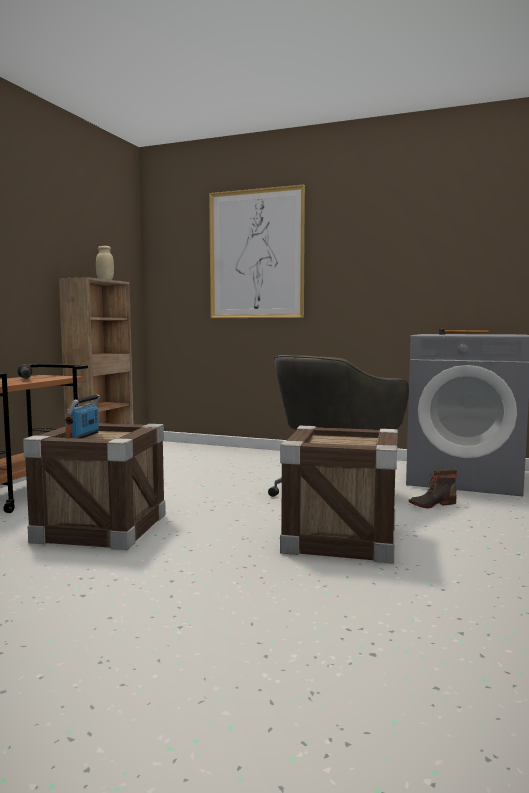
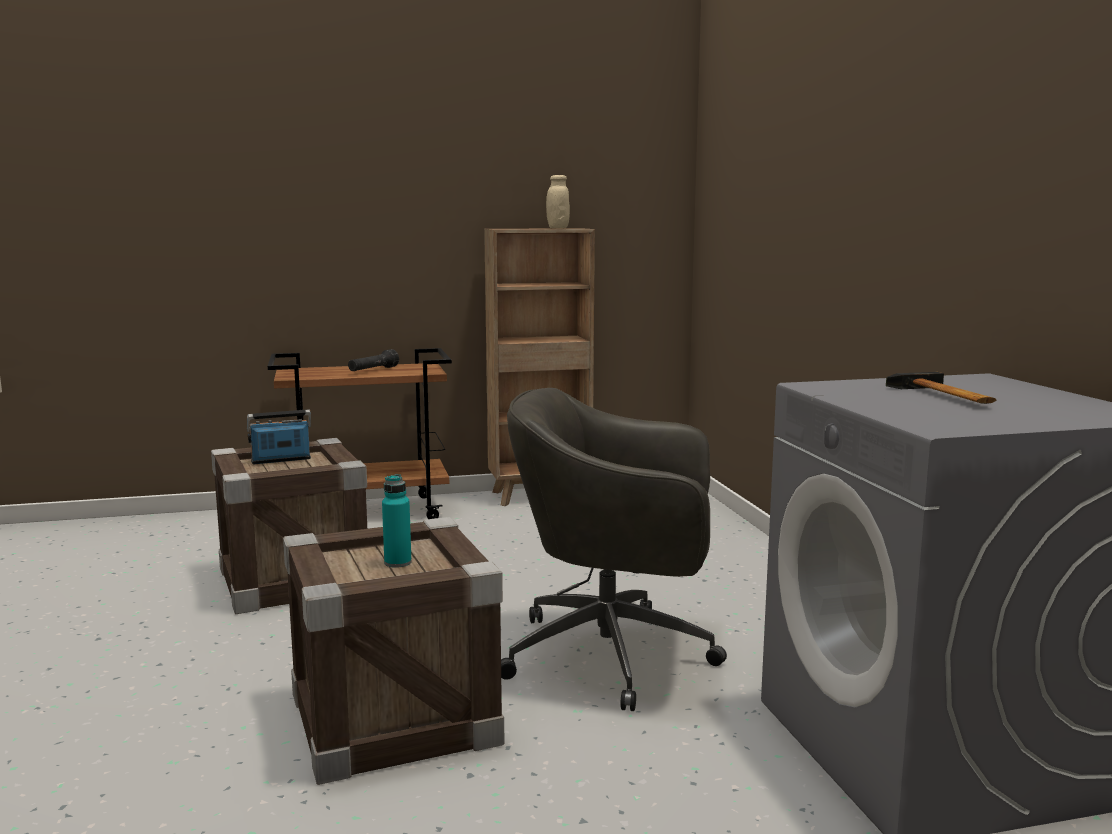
camera: 55 degrees right, 5 degrees up
picture [209,185,305,318] -> none
boot [409,469,457,508] -> none
none -> turquoise bottle [382,474,412,568]

